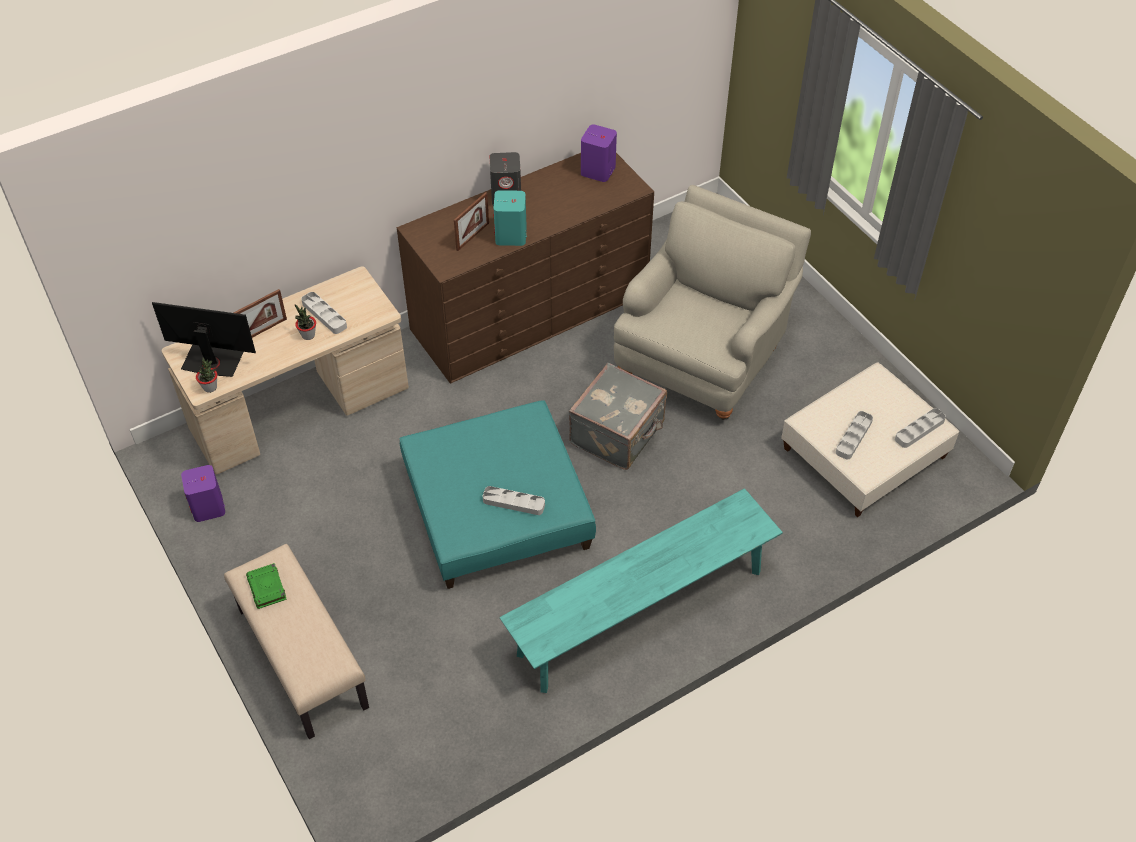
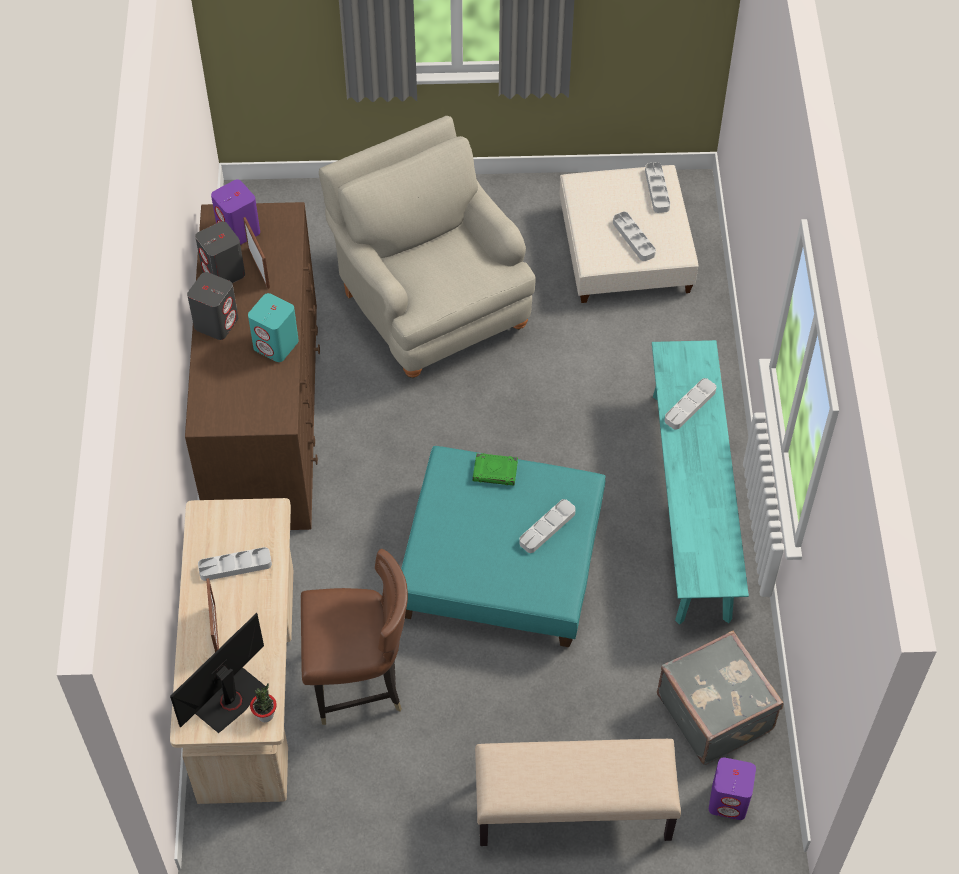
camera: 60 degrees left, 5 degrees up
purple speaker [181,465,225,522] -> purple speaker moved to [709,757,756,820]
green book [246,563,287,609] -> green book moved to [473,453,518,486]
potted plant [295,304,316,340] -> none
picture frame [454,192,489,251] -> picture frame moved to [243,217,270,289]
grey suitcase [569,363,667,470] -> grey suitcase moved to [657,631,784,765]
none -> grey speaker [195,221,245,283]
none -> brown chair [301,549,408,725]
none -> grey tray [665,378,716,430]

